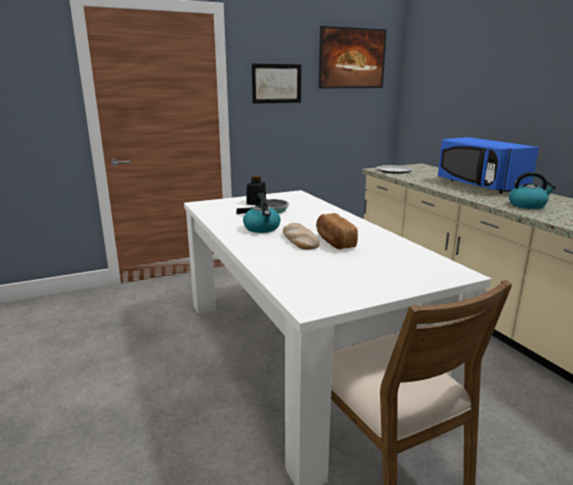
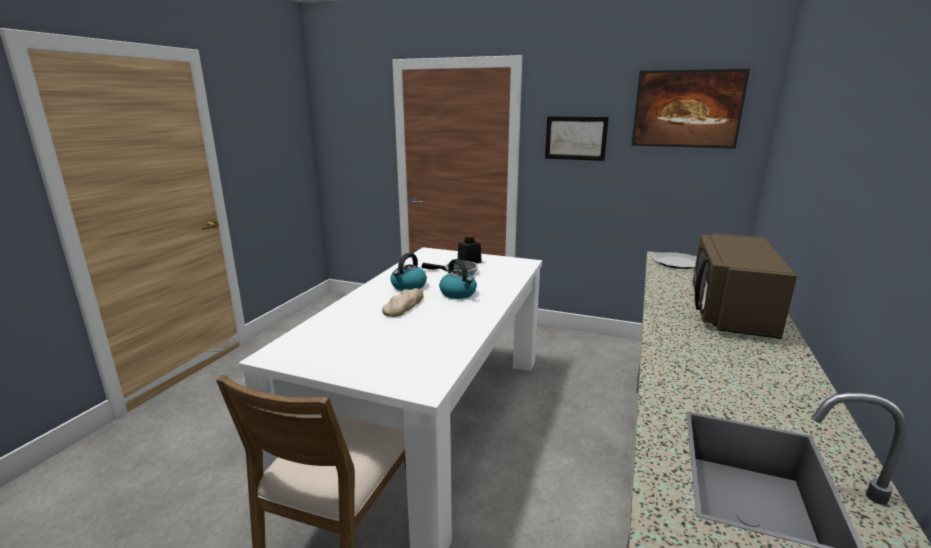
camera: 45 degrees right, 0 degrees up
bread [316,213,358,249] -> none
blue microwave [438,137,539,193] -> brown microwave [692,233,797,339]
kettle [509,172,556,209] -> kettle moved to [439,259,477,299]

